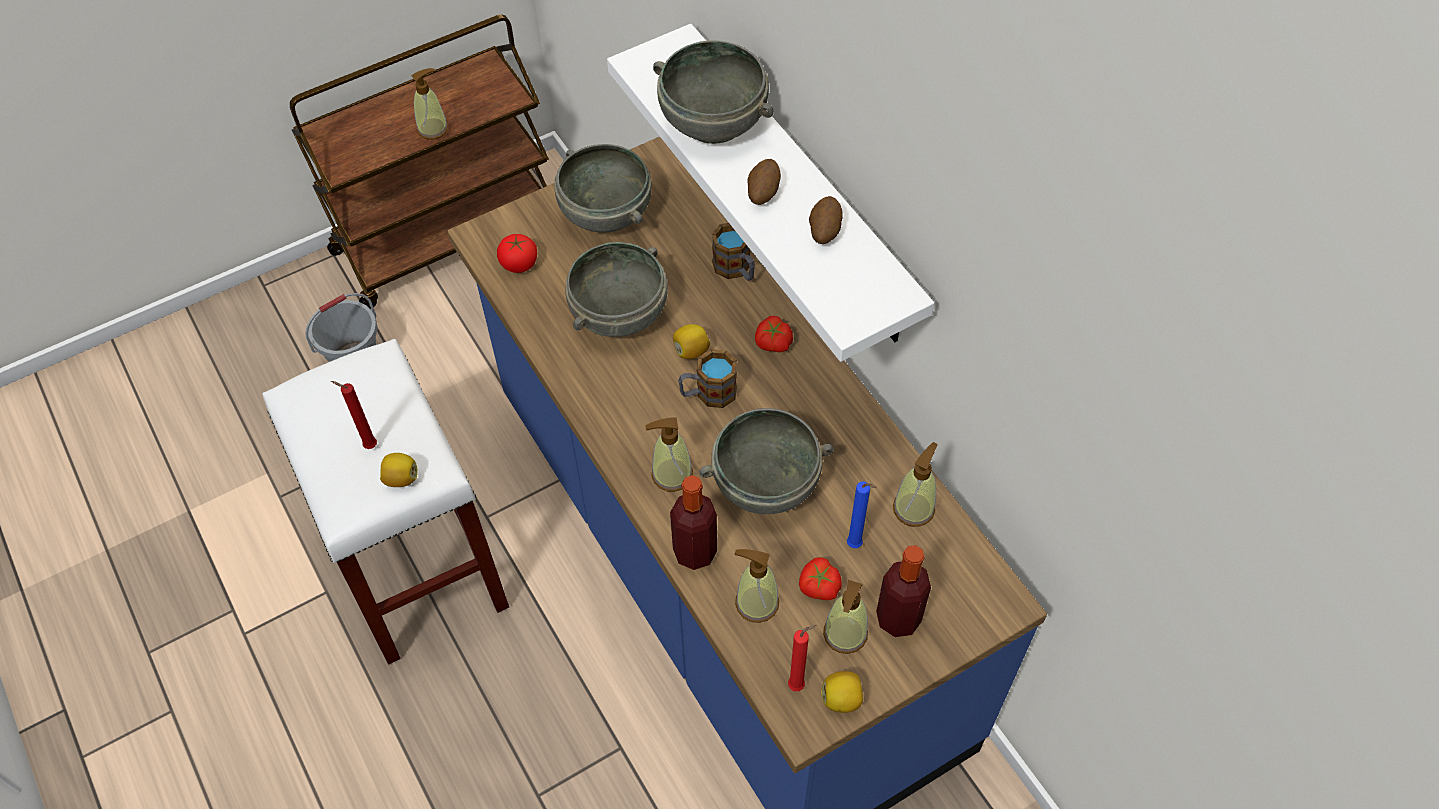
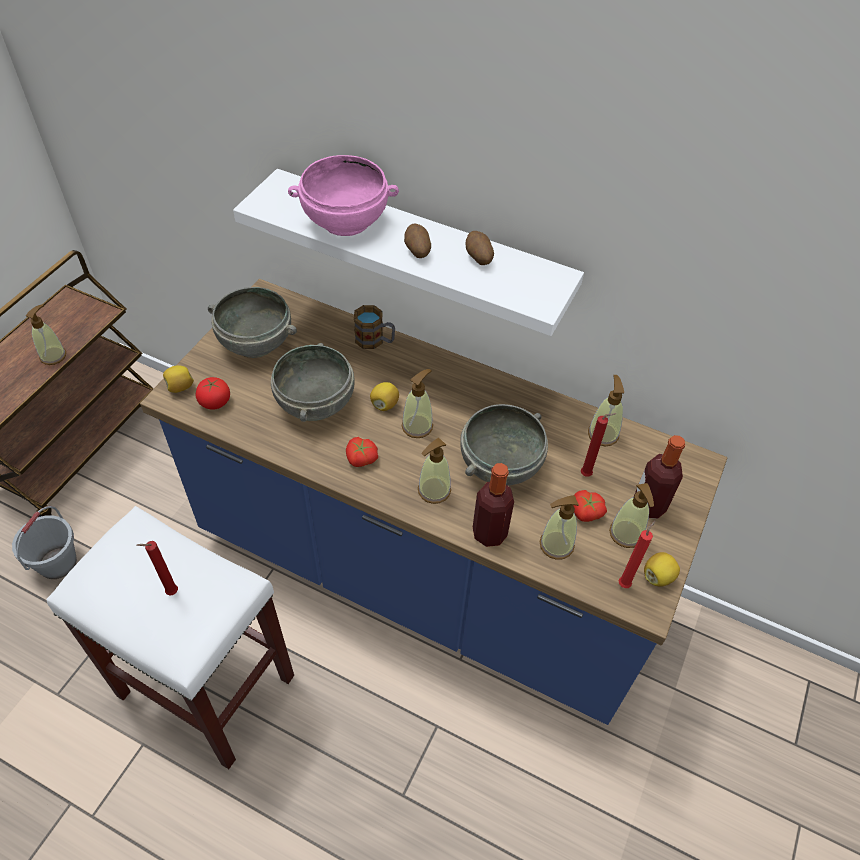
camera: 35 degrees left, 5 degrees down
lemon [380,453,418,487] -> lemon moved to [163,365,194,393]
grey bowl [653,40,774,144] -> pink bowl [288,155,399,236]
mug [678,349,737,408] -> soap dispenser [402,369,433,438]
tomato [755,316,793,352] -> tomato moved to [346,437,378,467]
blue candle [847,482,877,548] -> red candle [581,413,616,477]

